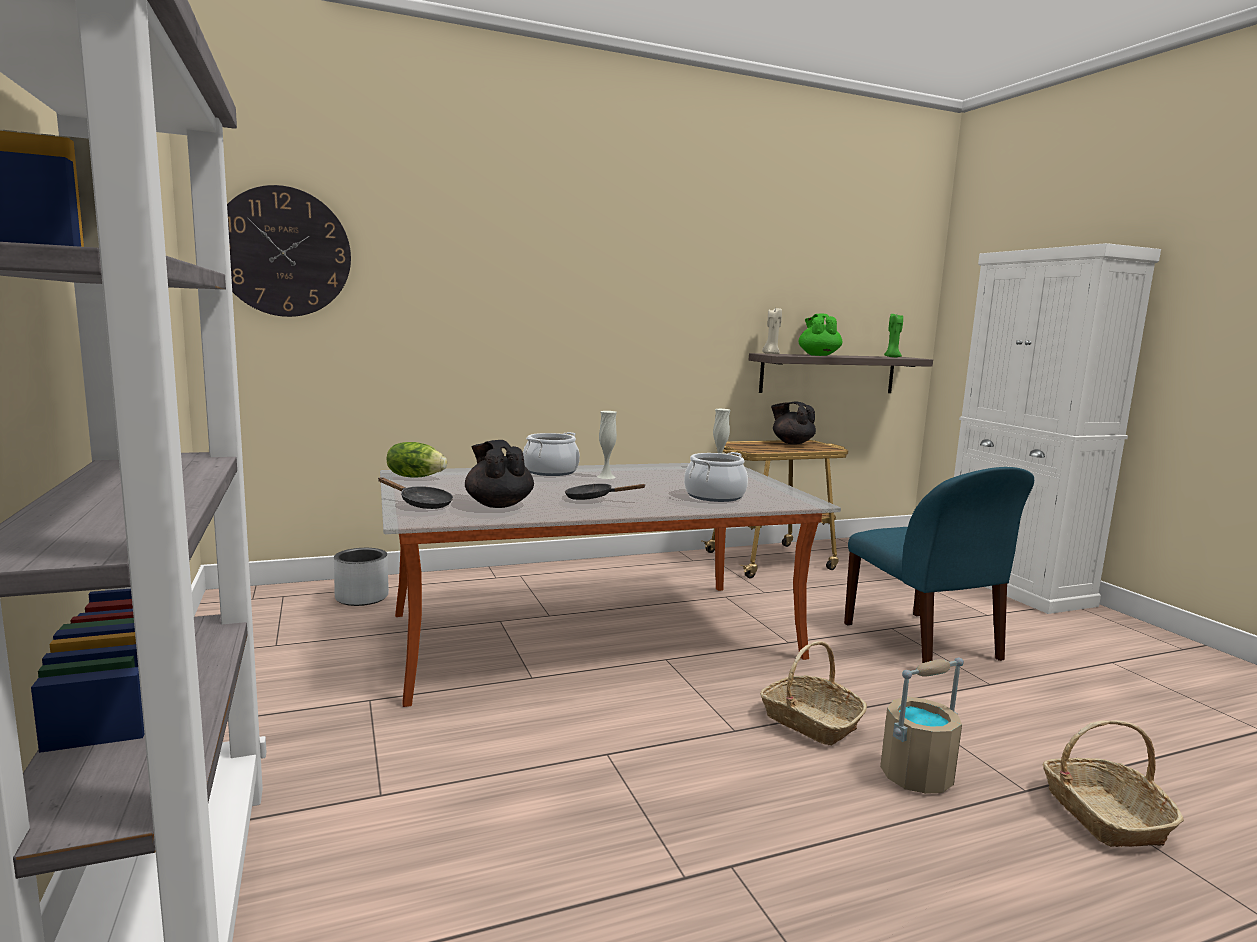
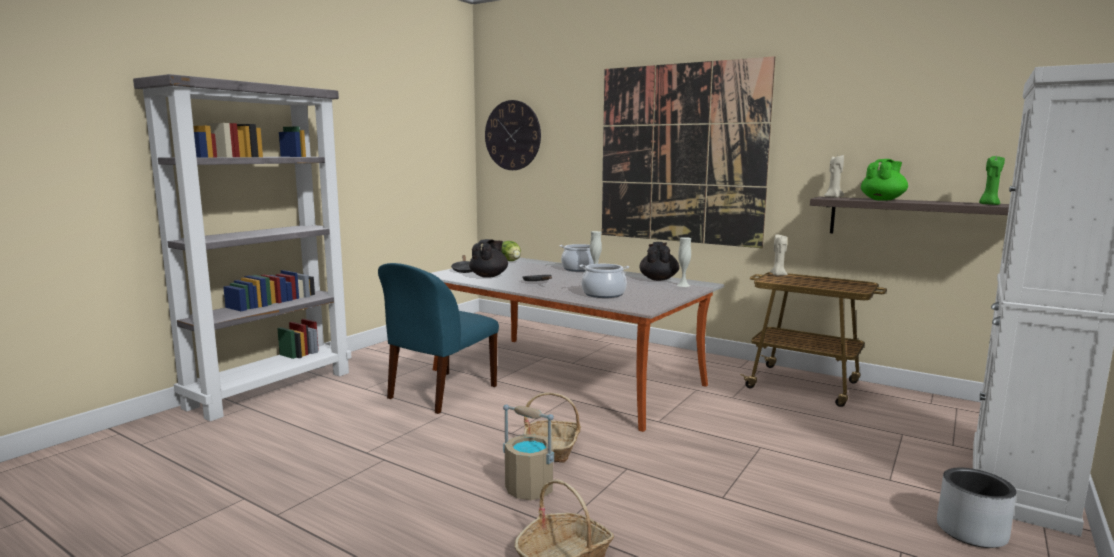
camera: 55 degrees right, 0 degrees up
grey planter [334,548,389,606] -> grey planter moved to [937,468,1016,548]
black teapot [771,402,816,444] -> black teapot moved to [639,242,679,281]
blue chair [844,467,1034,663] -> blue chair moved to [378,263,499,414]
none -> picture [602,56,775,248]
none -> beige candle [770,234,788,276]

